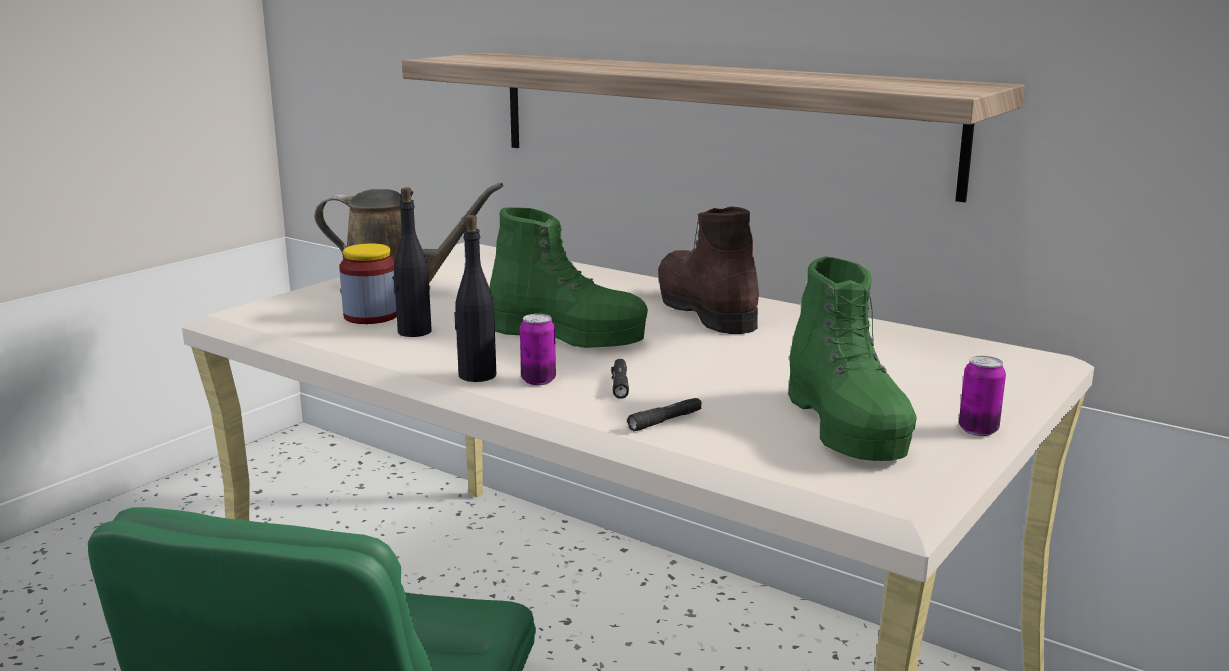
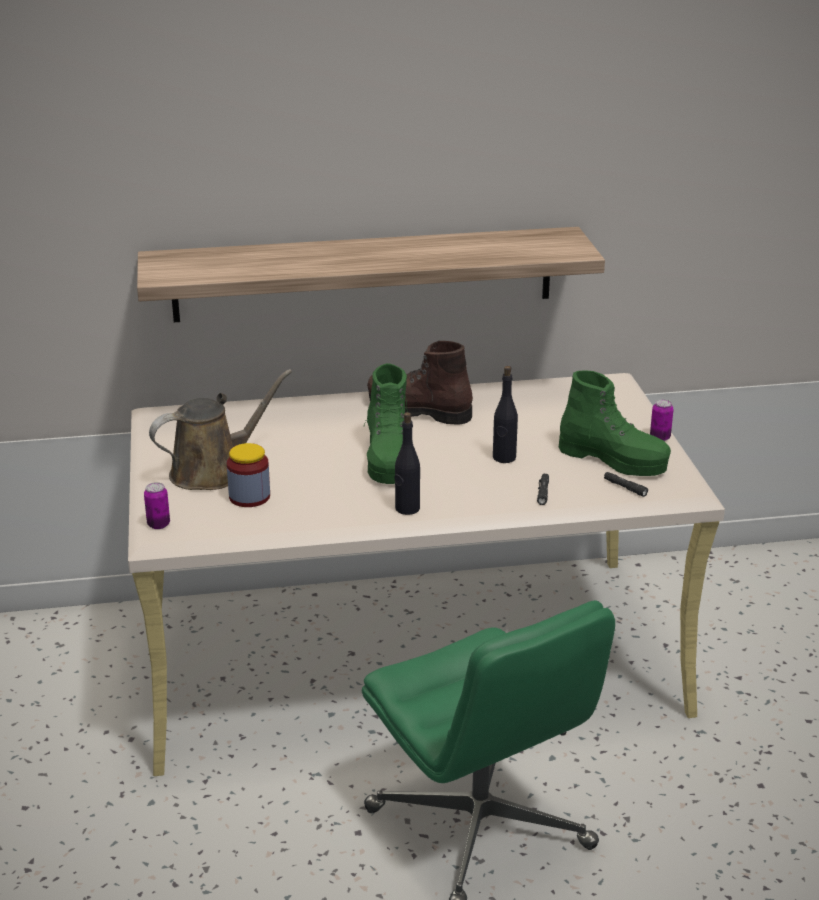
camera: 45 degrees left, 10 degrees up
black bottle [393,187,432,337] -> black bottle moved to [493,366,518,463]
green boot [489,207,648,348] -> green boot turned 105 degrees clockwise [364,363,408,484]
can [520,314,556,385] -> can moved to [144,482,170,529]
black flashlight [611,359,629,399] -> black flashlight moved to [604,472,648,497]

